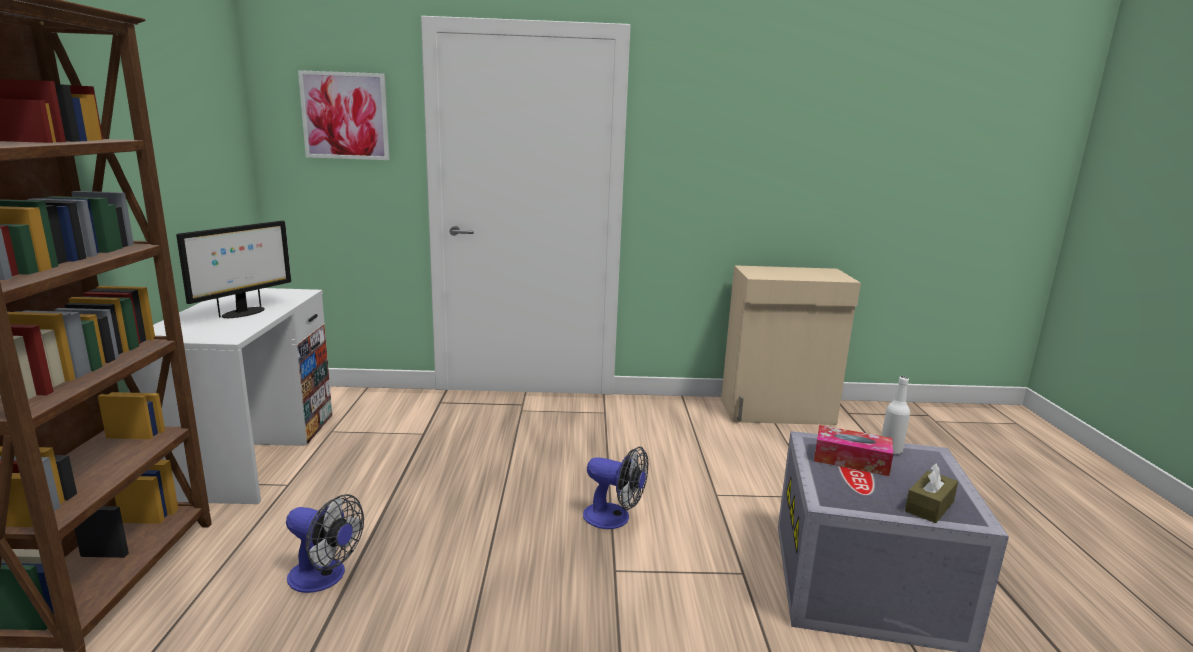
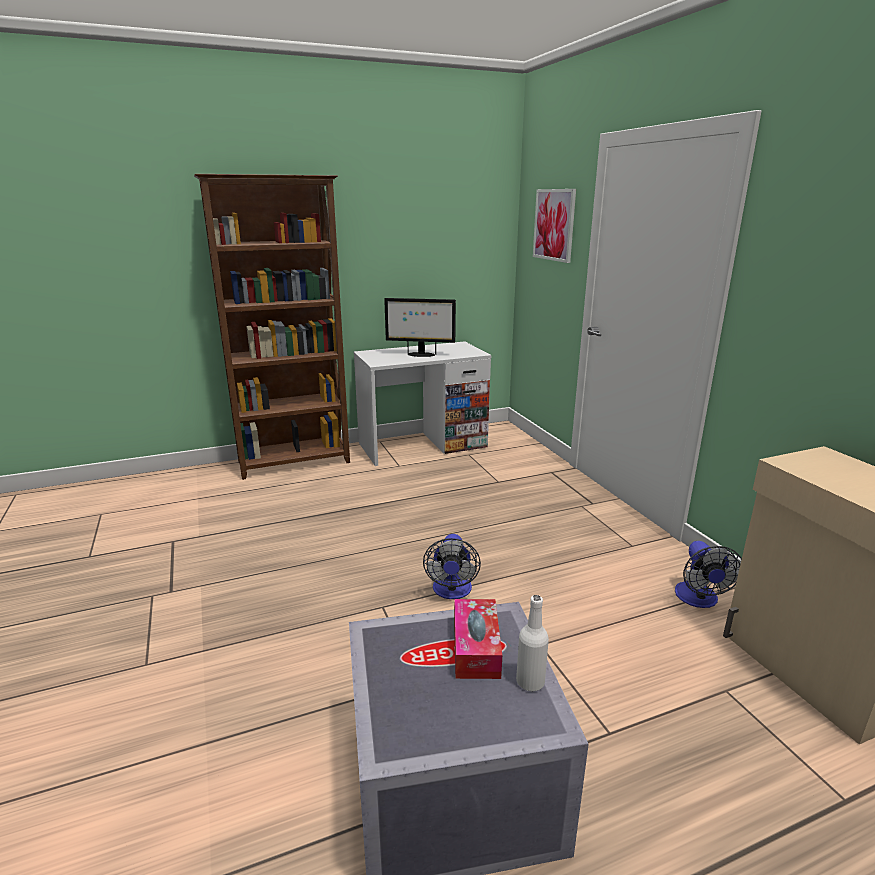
camera: 70 degrees right, 5 degrees up
fan [286,494,364,593] -> fan moved to [675,541,742,608]
brown tissue box [905,463,958,523] -> none

